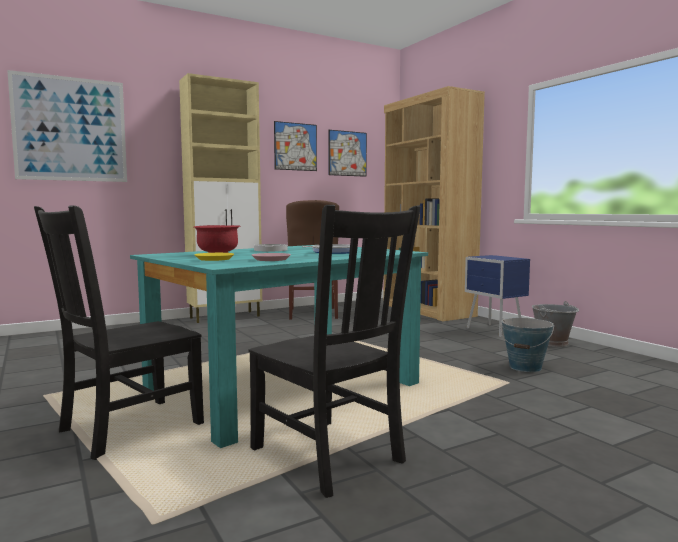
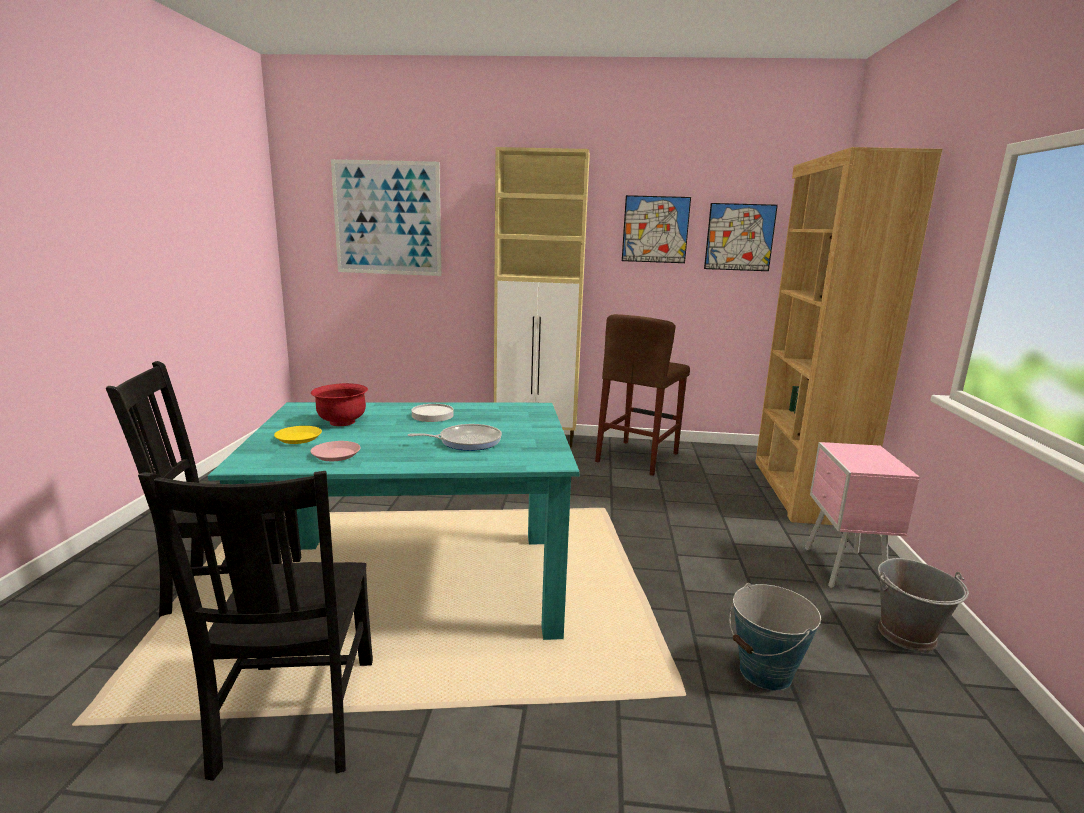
camera: 35 degrees right, 10 degrees up
blue nightstand [465,255,530,337] -> pink nightstand [805,442,920,588]

